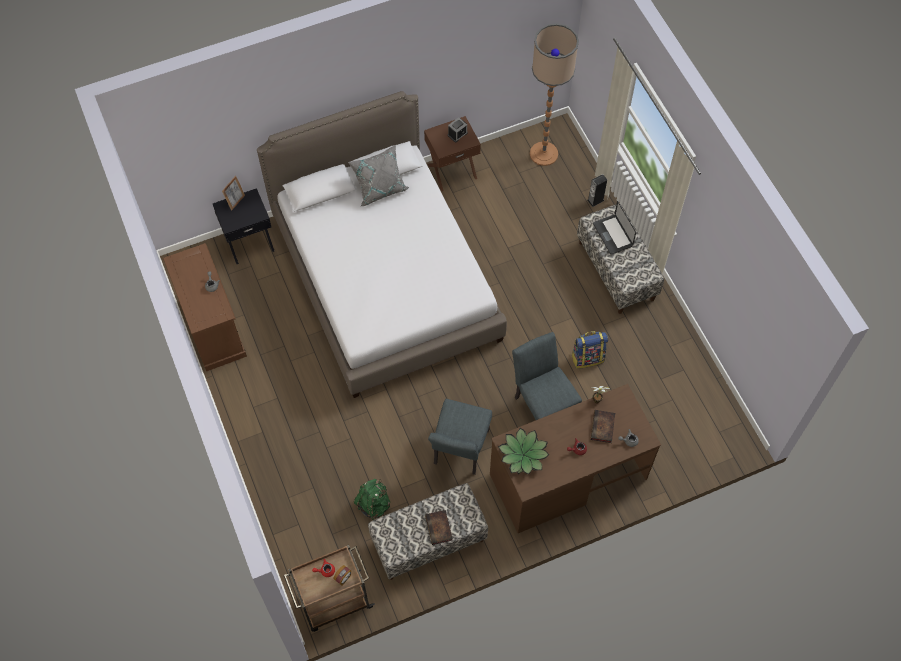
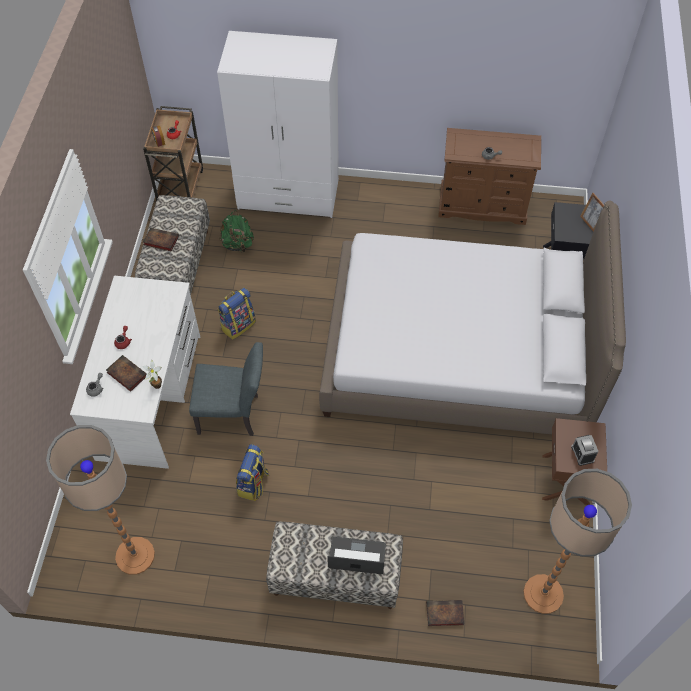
camera: 120 degrees right, 5 degrees down
grey pillow [348,145,409,206] -> none
grey chair [428,399,492,475] -> backpack [218,288,256,340]
brown desk [490,384,661,533] -> white desk [70,276,200,469]
potted plant [498,428,549,475] -> none
speaker [587,174,607,207] -> book [426,600,464,626]
none -> floor lamp [46,425,155,575]
none -> white wardrobe [217,31,339,218]

